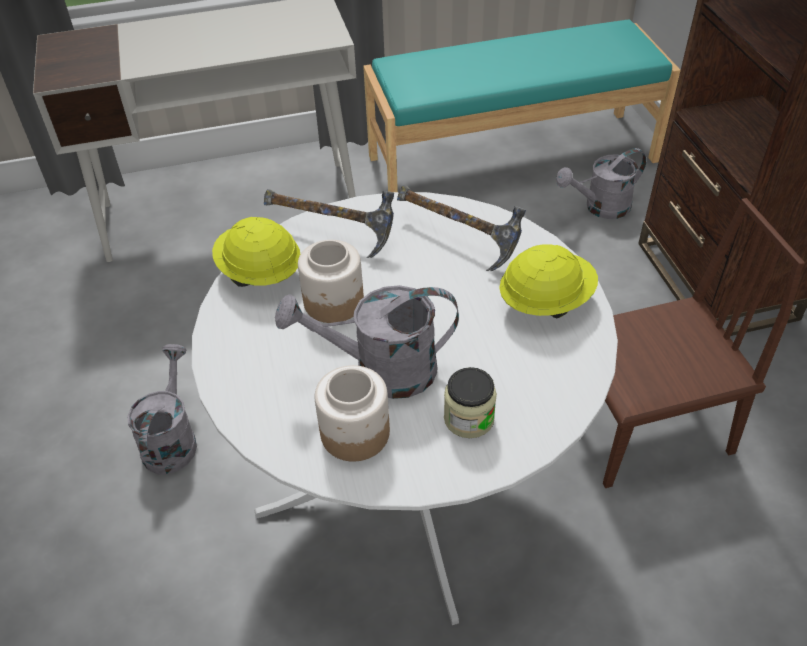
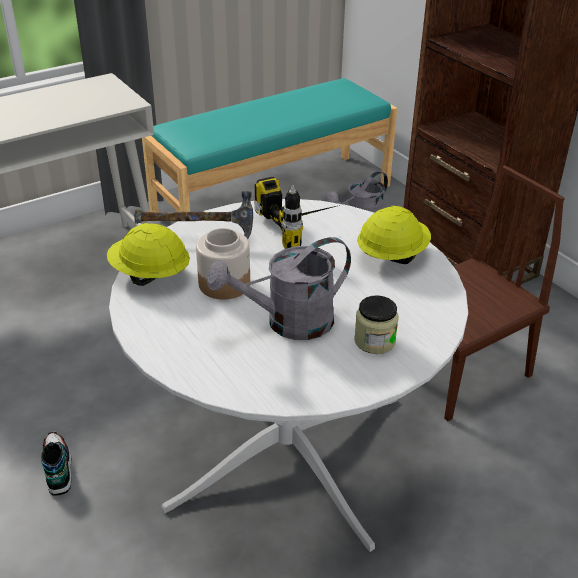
camera: 20 degrees left, 10 degrees down
grey watering can [127,344,197,475] -> shoe [41,432,71,496]
jar [315,365,390,462] -> none
hammer [397,185,526,271] -> power drill [254,177,344,249]

